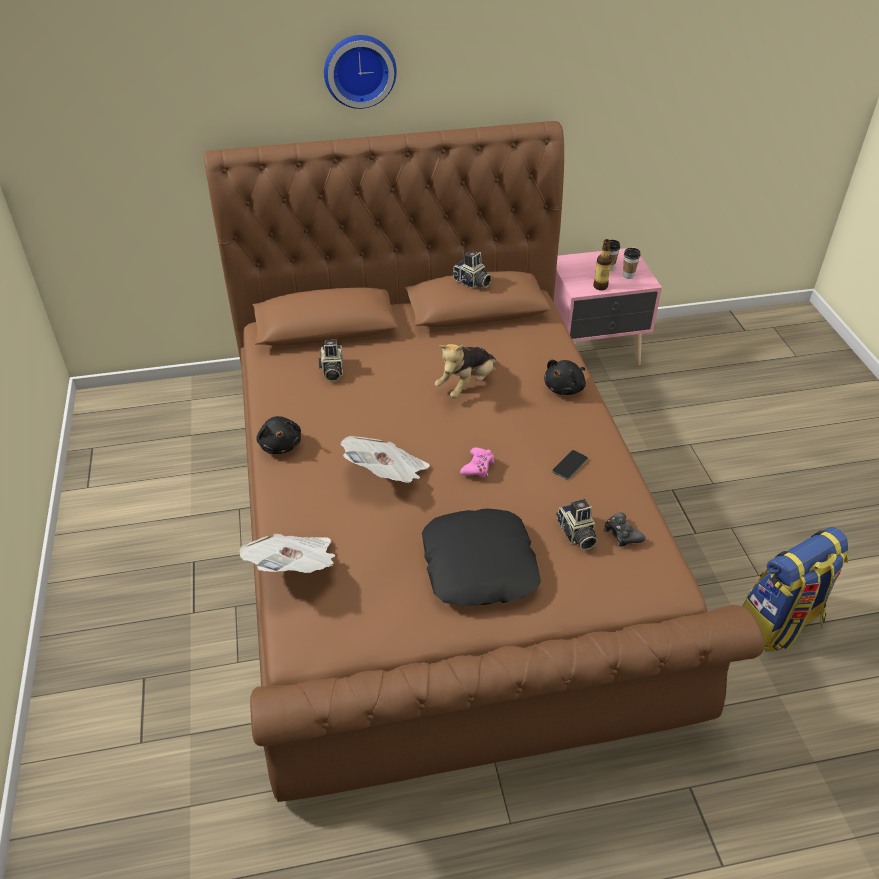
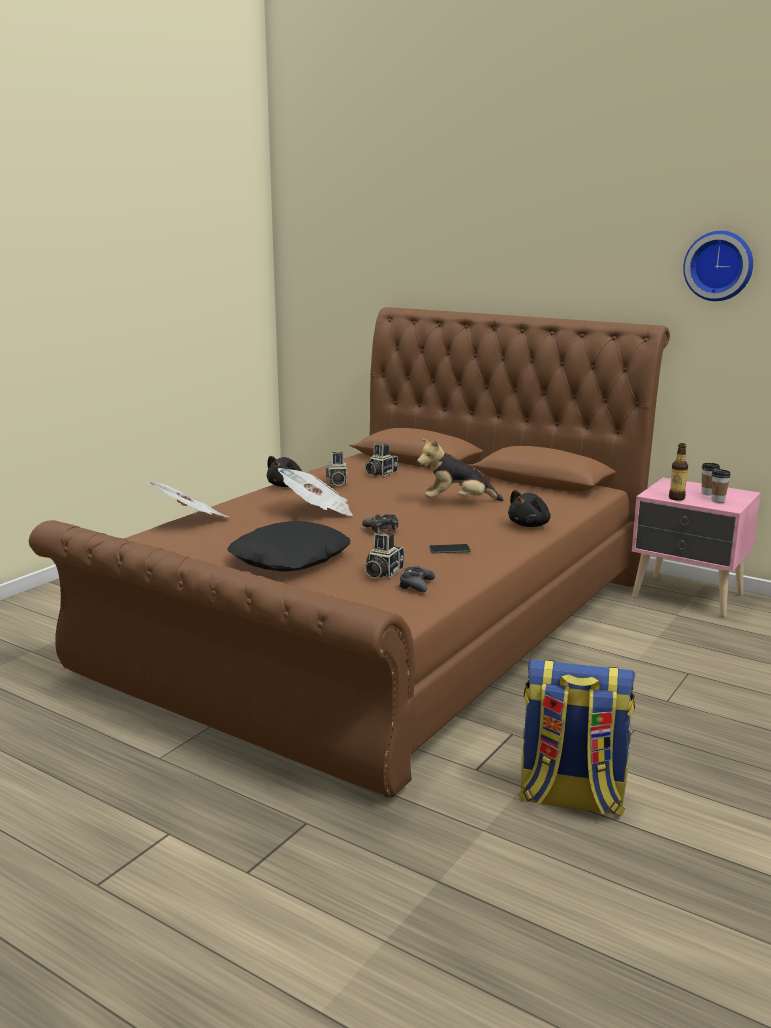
camera: 45 degrees right, 25 degrees down
wall clock [324,35,397,109] -> wall clock moved to [683,231,753,301]
camera [452,250,492,289] -> camera moved to [326,452,347,486]
pink game controller [460,448,495,477] -> black game controller [362,514,398,533]
black plush toy [544,360,586,395] -> black plush toy turned 45 degrees counterclockwise [508,490,551,527]

